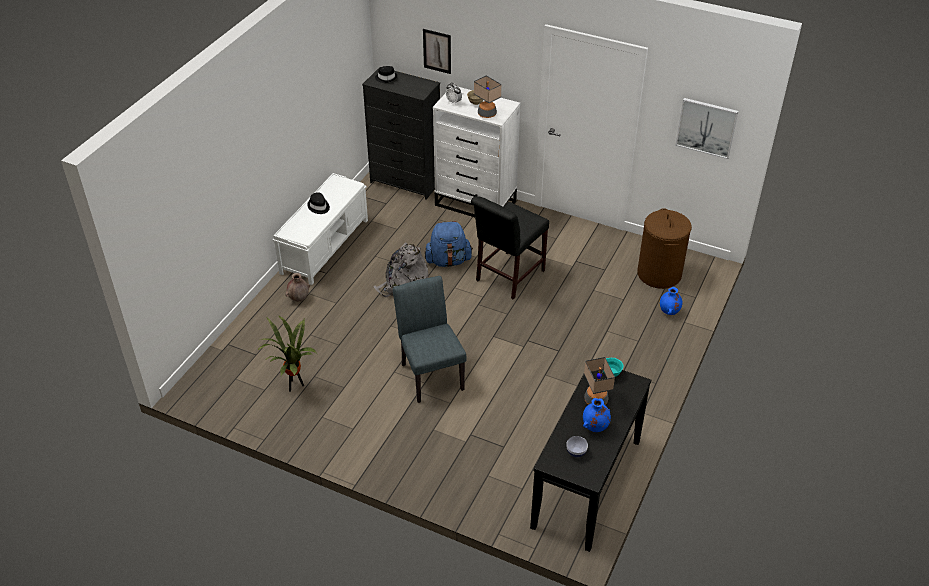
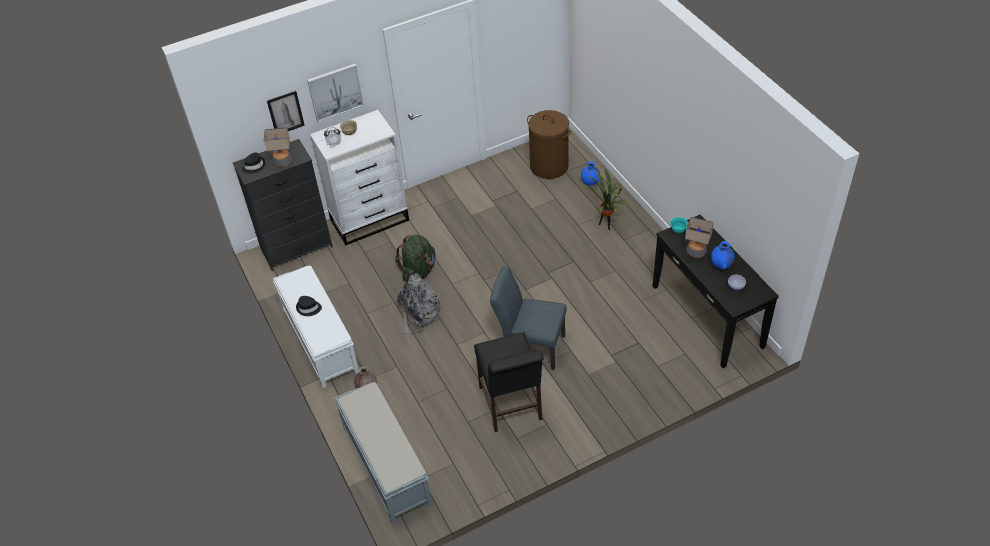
camera: 50 degrees left, 5 degrees up
potted plant [258,315,316,392] -> potted plant moved to [581,166,628,230]
blue backpack [425,221,473,267] -> green backpack [395,235,436,282]
black chair [471,196,549,300] -> black chair moved to [474,332,544,432]
table lamp [474,75,502,118] -> table lamp moved to [264,127,292,166]
picture [675,98,738,159] -> picture moved to [307,64,364,122]
none -> grey bench [334,382,432,524]

